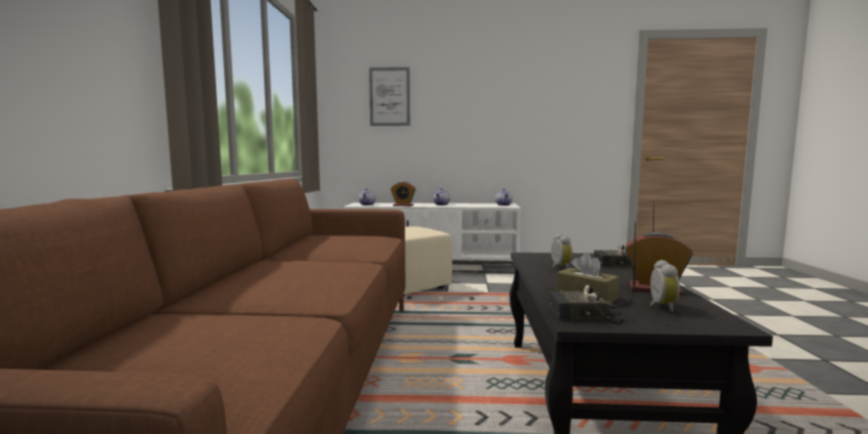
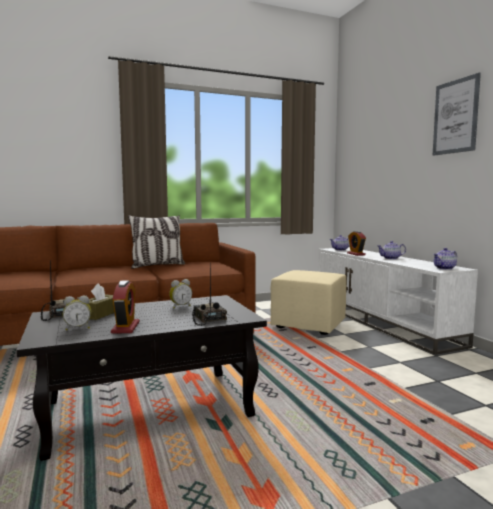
camera: 65 degrees right, 0 degrees up
picture [369,67,410,126] -> picture moved to [432,73,481,156]
none -> pillow [128,215,185,269]

